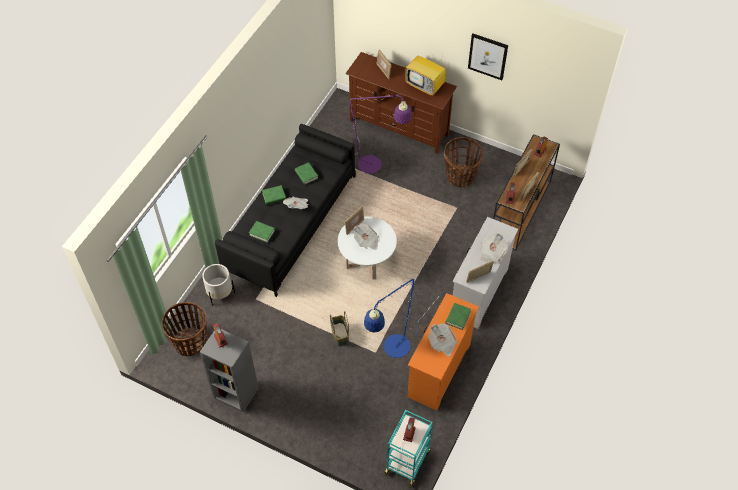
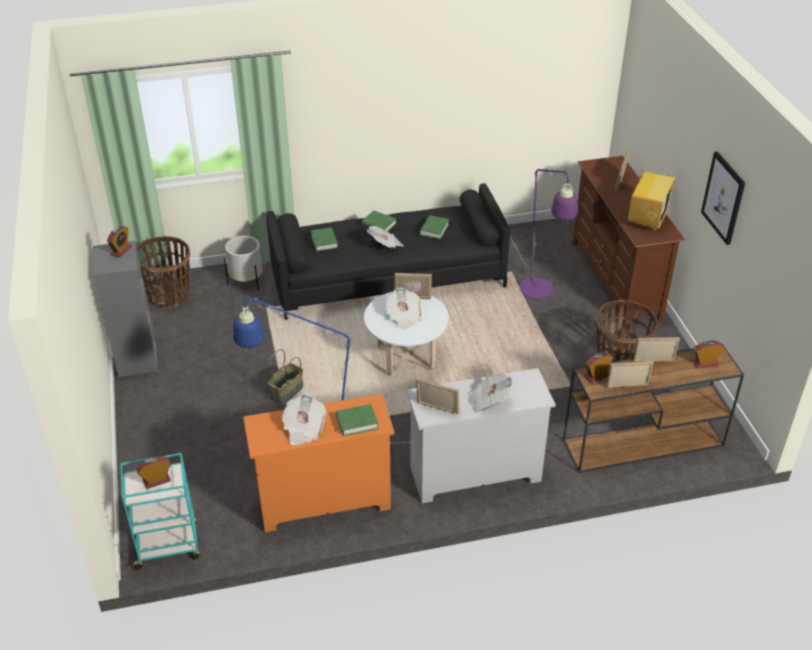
camera: 50 degrees right, 15 degrees down
television [405,51,446,96] -> television turned 150 degrees counterclockwise [628,149,676,231]

